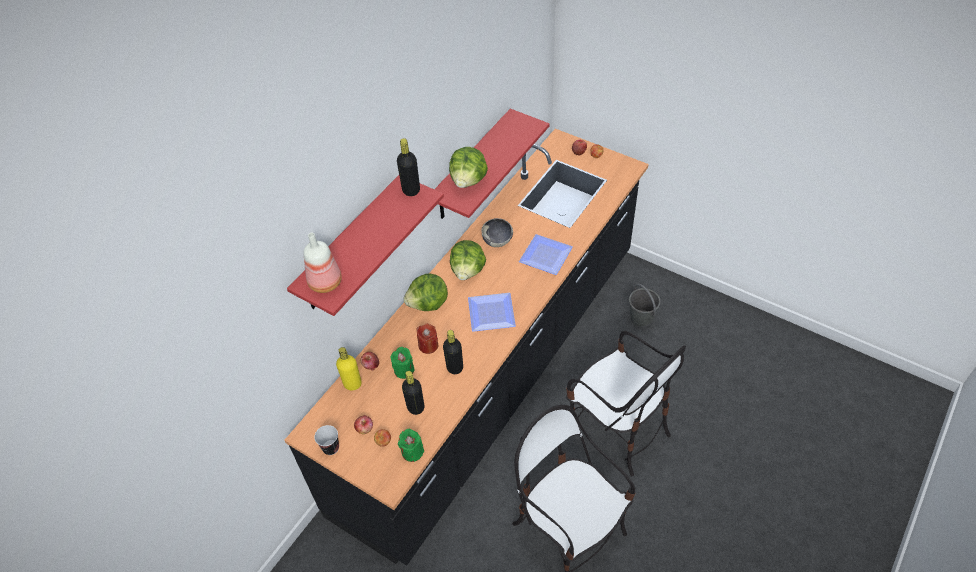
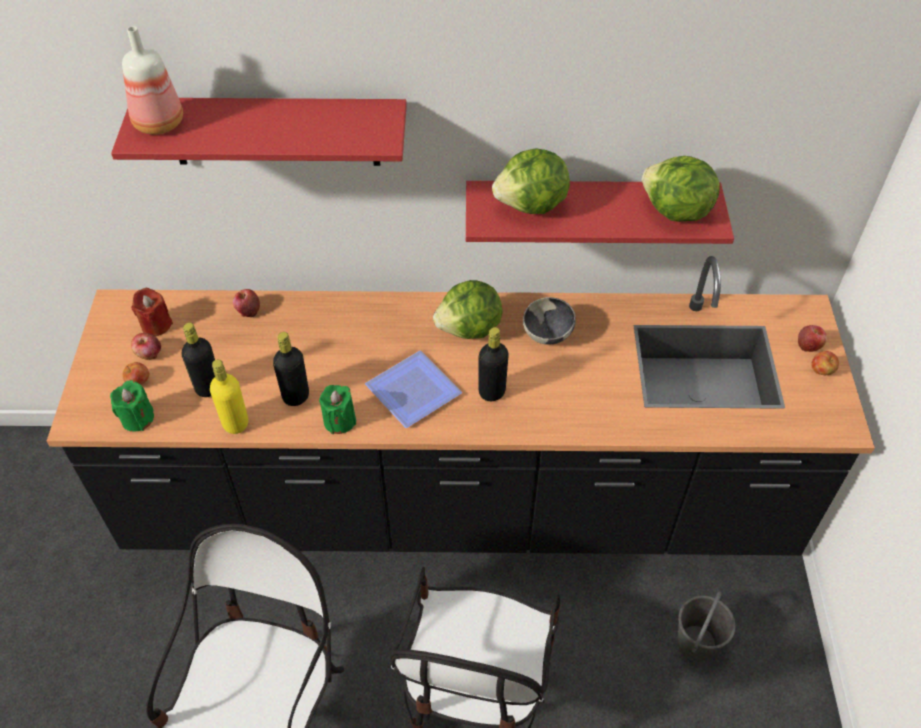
camera: 55 degrees right, 0 degrees up
cup [314,425,339,455] -> none
yellow bottle [336,347,362,390] -> yellow bottle moved to [210,360,248,434]
green candle [390,347,414,379] -> green candle moved to [319,385,356,434]
black bottle [397,138,420,196] -> black bottle moved to [479,327,509,401]
lettuce [403,274,448,311] -> lettuce moved to [642,156,720,222]
red candle [416,324,438,354] -> red candle moved to [131,288,173,336]
plate [519,234,573,275] -> none

